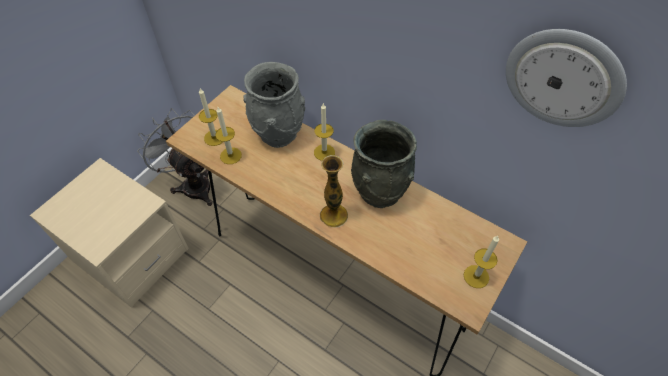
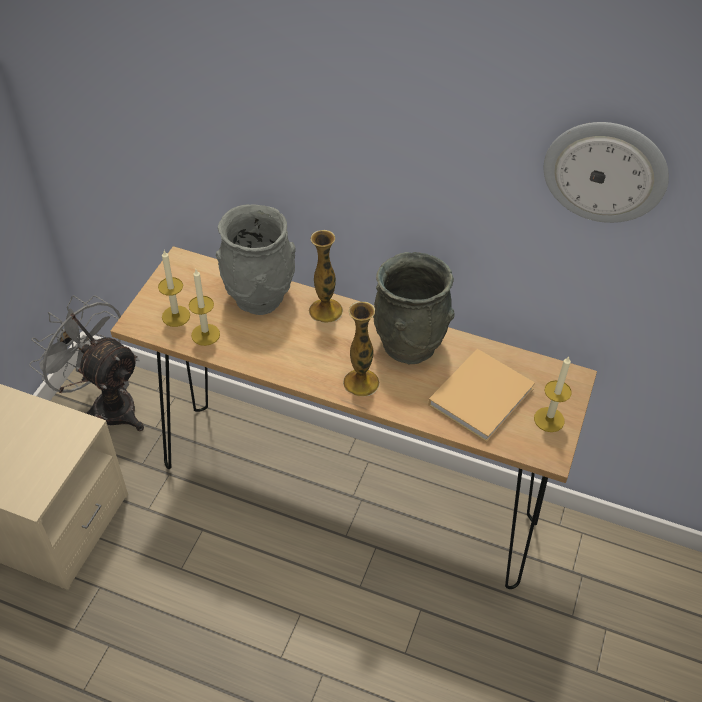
camera: 15 degrees left, 5 degrees down
candle [314,104,335,161] -> vase [309,230,343,323]
none -> beige book [428,349,535,442]

